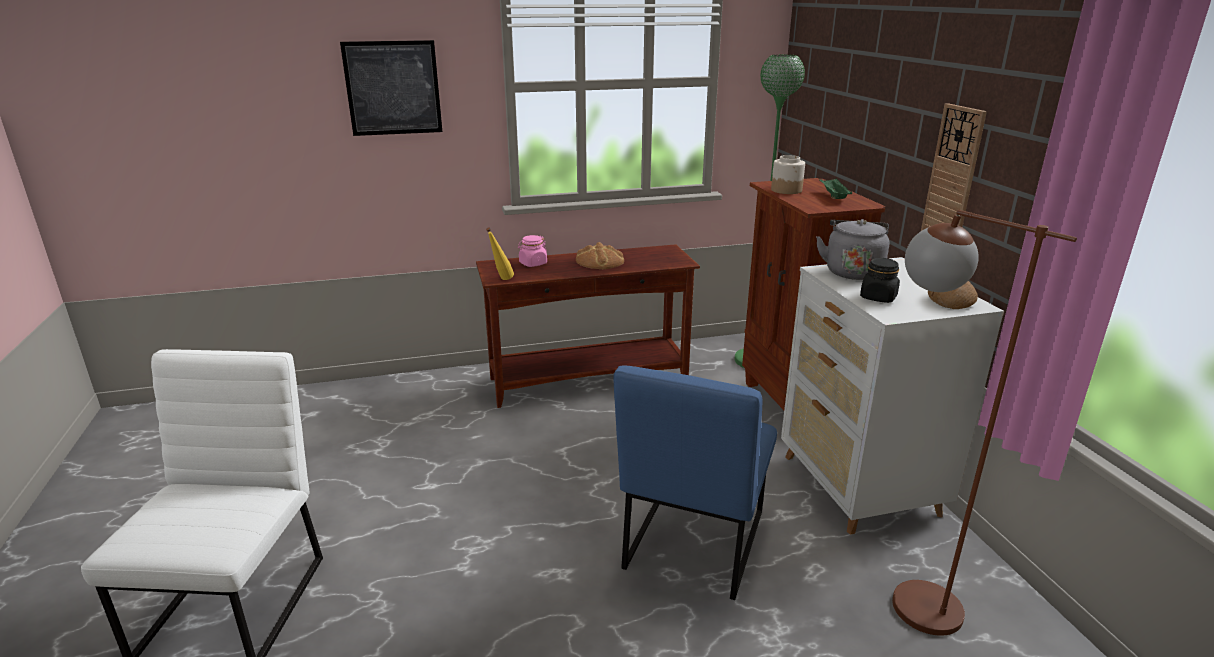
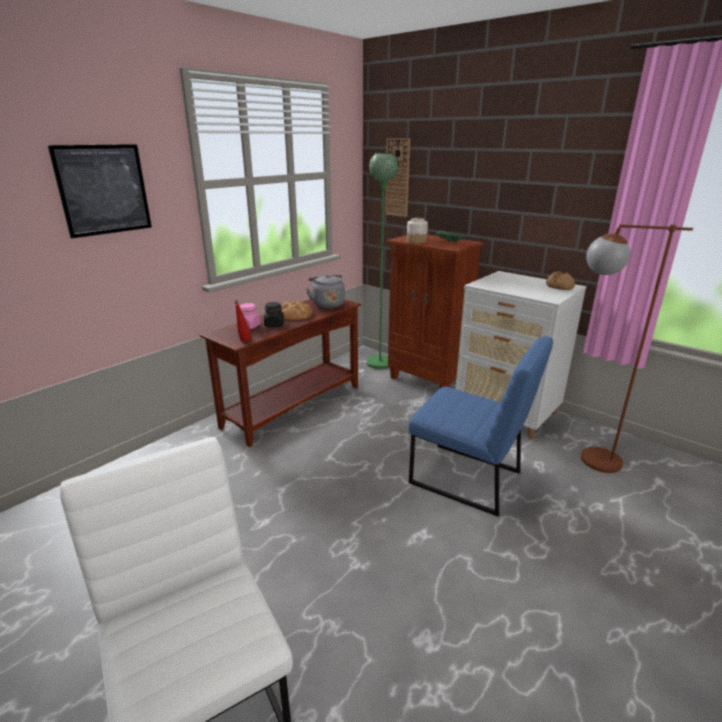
camera: 35 degrees left, 0 degrees up
yellow bottle [486,227,514,280] -> red bottle [234,300,252,342]
blue chair [614,365,777,600] -> blue chair turned 45 degrees counterclockwise [409,336,553,516]
grey kettle [816,219,889,280] -> grey kettle moved to [306,275,345,309]
black jar [860,258,900,303] -> black jar moved to [264,302,284,327]
wall clock [921,103,987,231] -> wall clock moved to [385,138,410,217]

